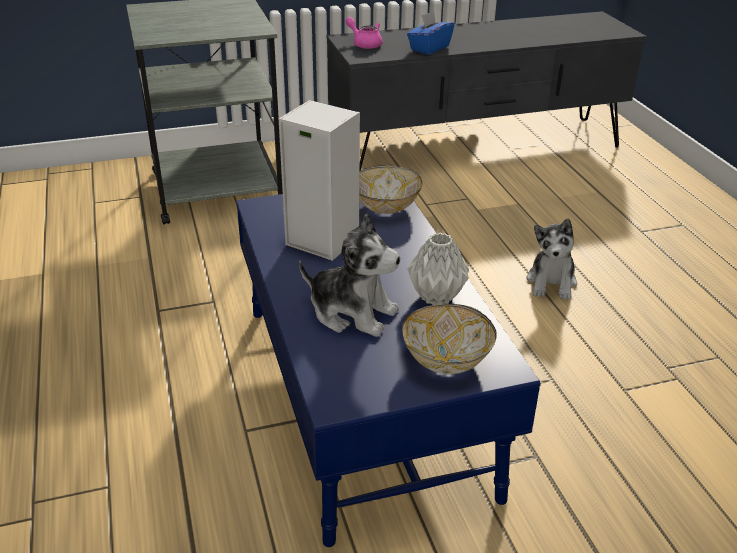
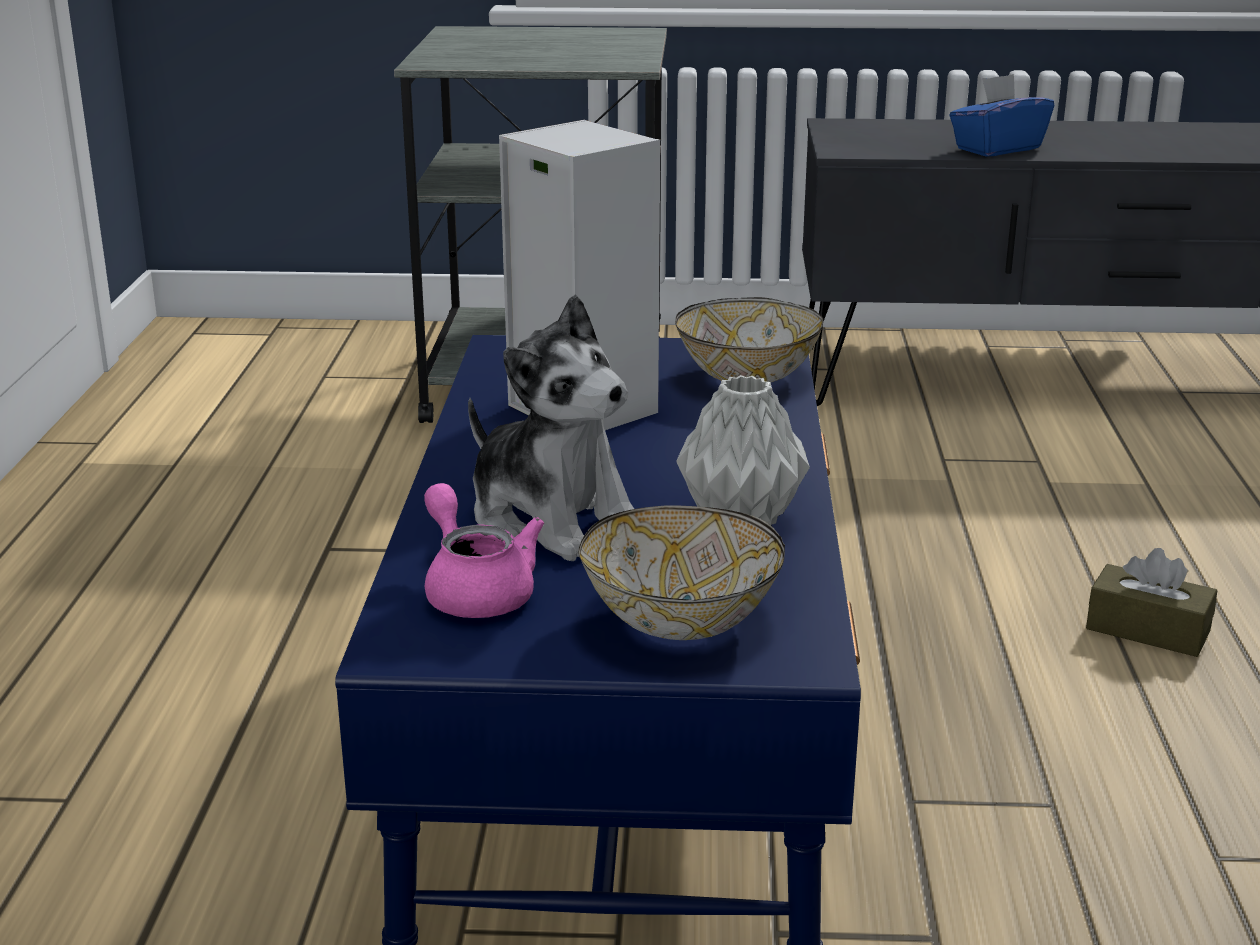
camera: 20 degrees right, 10 degrees down
pink teapot [345,17,383,49] -> pink teapot moved to [424,483,544,618]
plush toy [526,218,577,300] -> brown tissue box [1086,548,1217,657]

